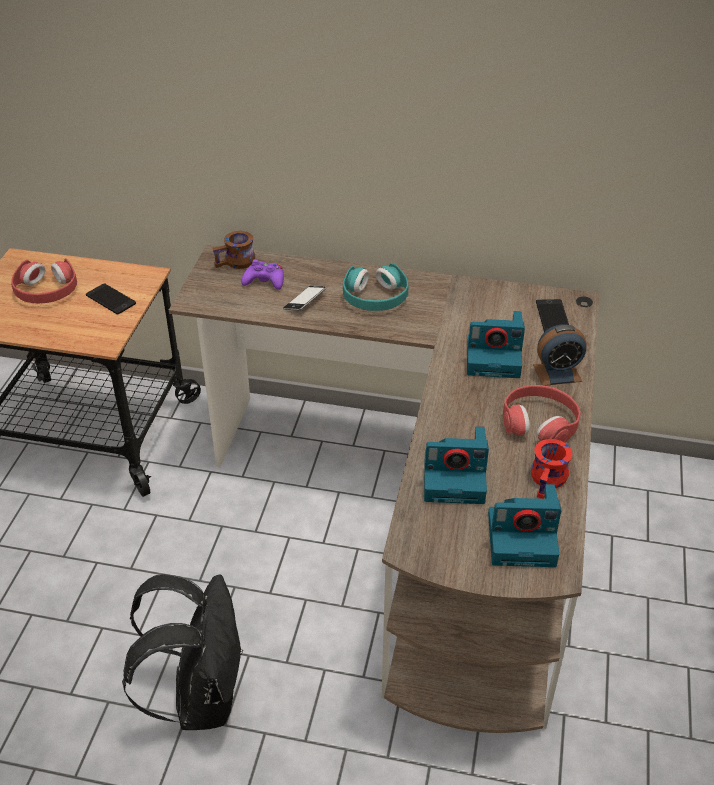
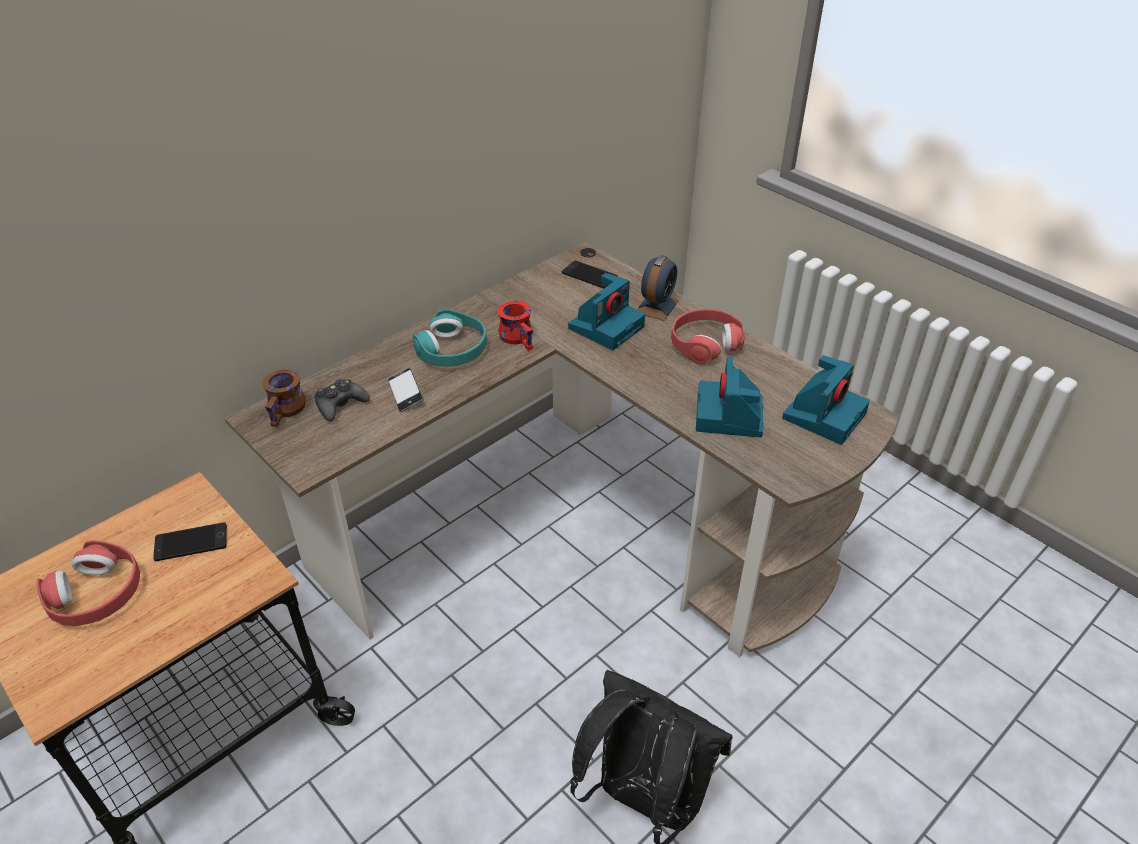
camera: 55 degrees left, 0 degrees up
purple game controller [241,259,284,290] -> black game controller [315,378,370,422]
camera [424,426,489,504] -> camera turned 150 degrees clockwise [696,357,764,437]
red mug [531,439,572,499] -> red mug moved to [498,301,533,351]

